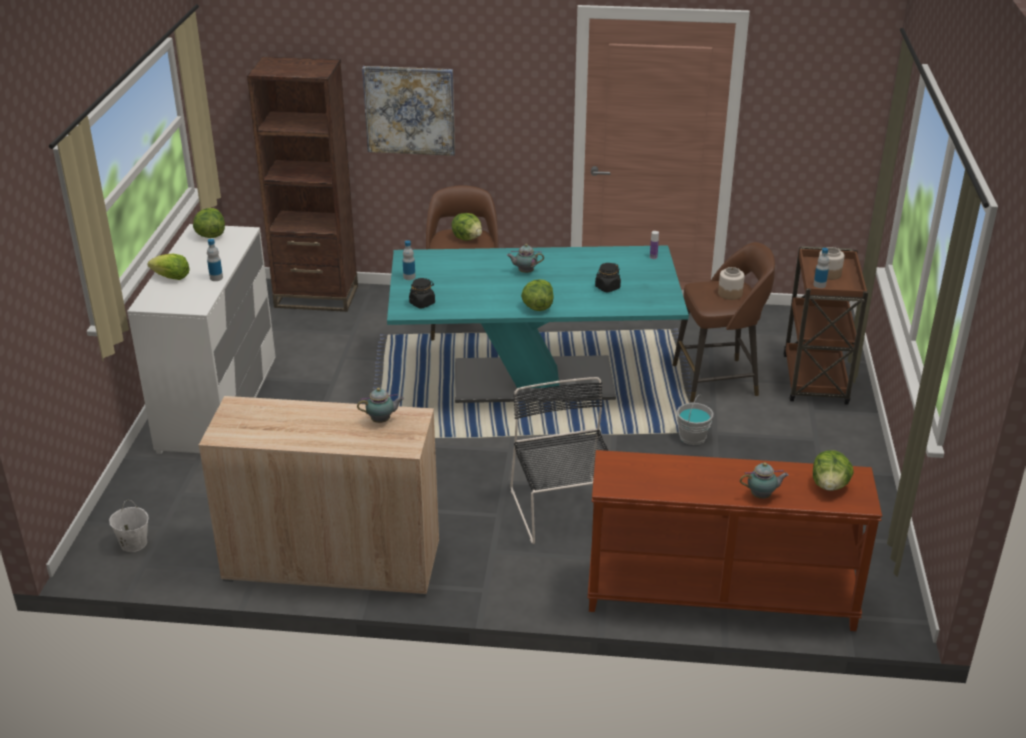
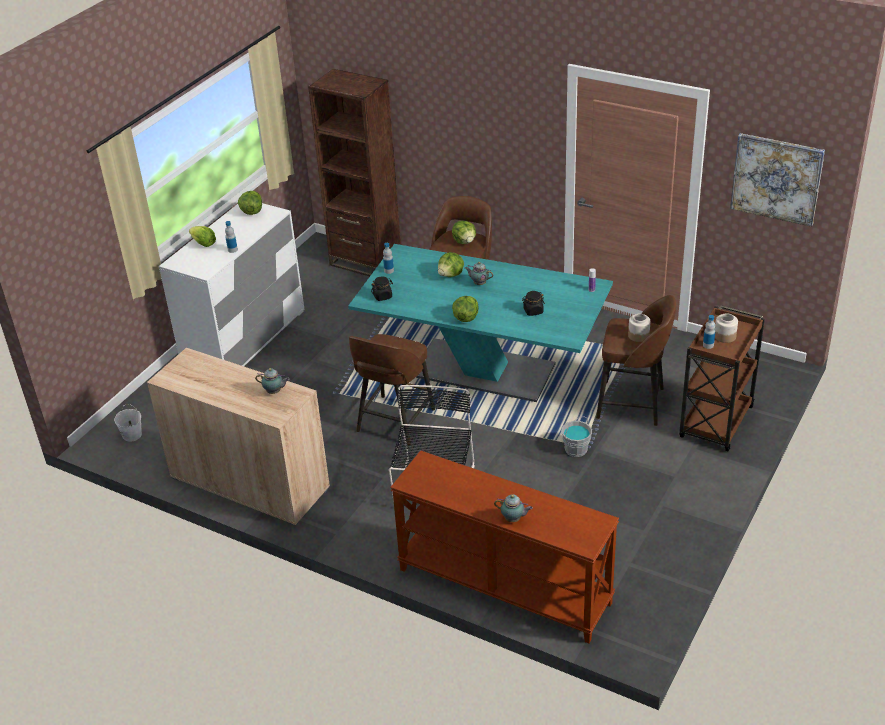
camera: 25 degrees right, 5 degrees up
picture [362,66,455,156] -> picture moved to [730,133,825,227]
lettuce [813,450,854,491] -> lettuce moved to [438,252,464,277]
none -> brown stool [349,334,435,445]

